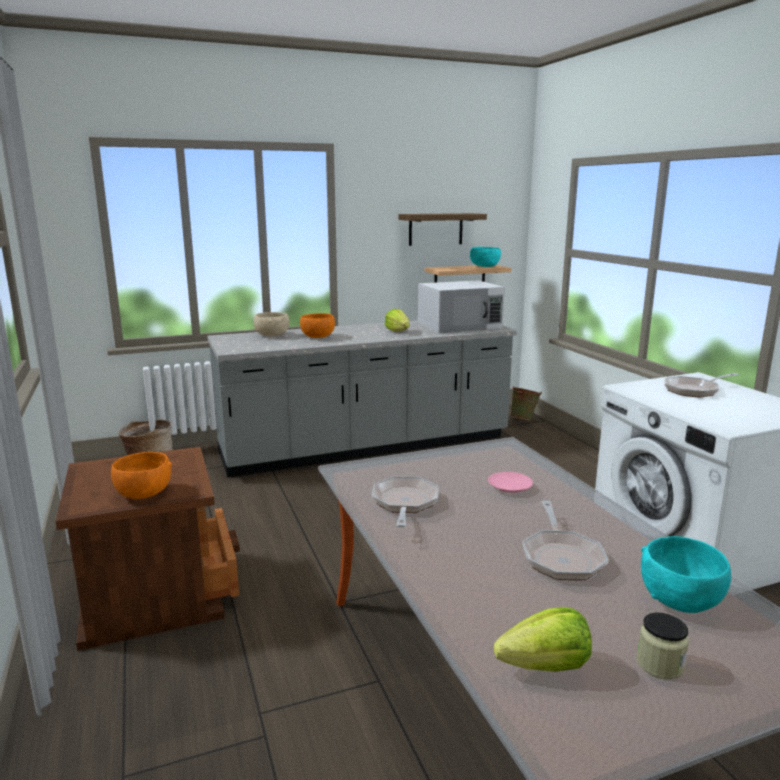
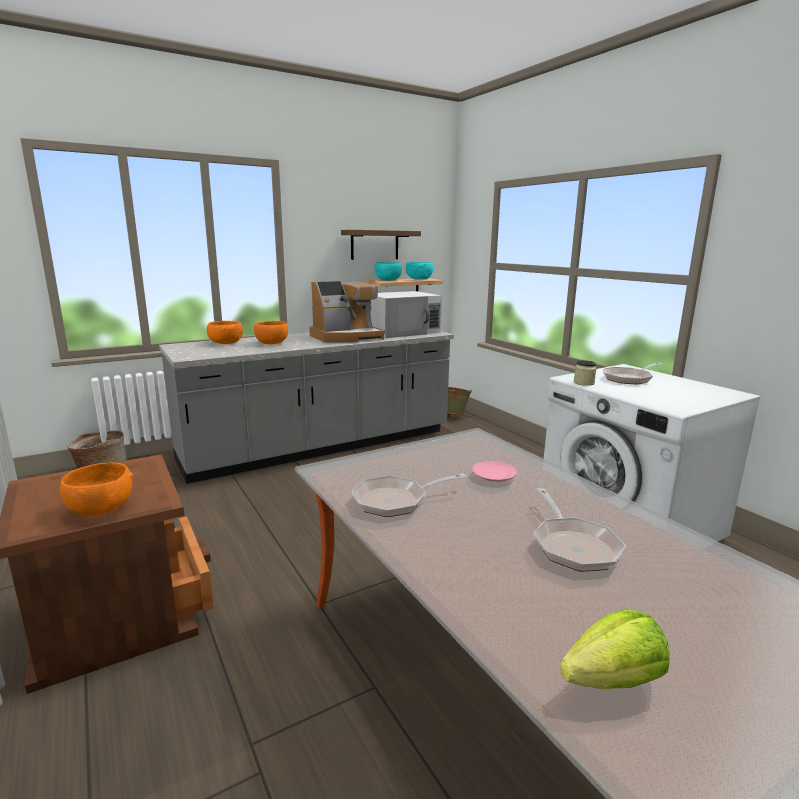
camera: 10 degrees left, 0 degrees up
beige bowl [254,312,290,336] -> orange bowl [207,321,243,344]
frying pan [372,476,439,527] -> frying pan turned 105 degrees counterclockwise [351,473,467,517]
lettuce [385,309,410,332] -> coffee machine [309,281,386,342]
jar [637,613,689,679] -> jar moved to [574,360,597,386]
turquoise bowl [641,536,731,613] -> turquoise bowl moved to [375,262,402,281]

